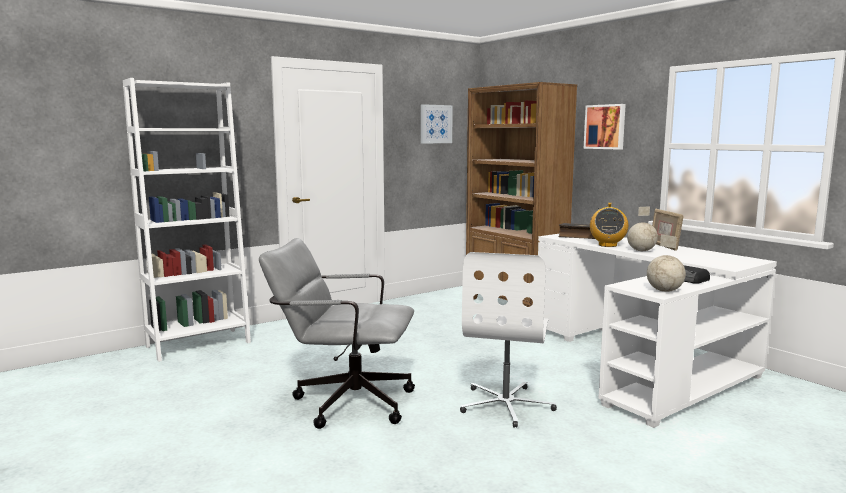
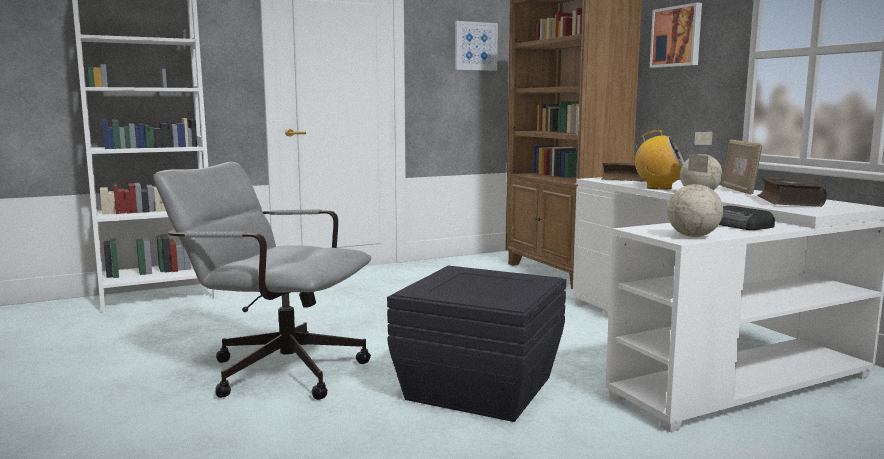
camera: 10 degrees right, 0 degrees up
white office chair [460,252,557,428] -> black storage box [387,266,566,422]
radio [590,203,628,247] -> radio turned 90 degrees counterclockwise [633,130,684,190]
none -> book [758,176,827,207]

